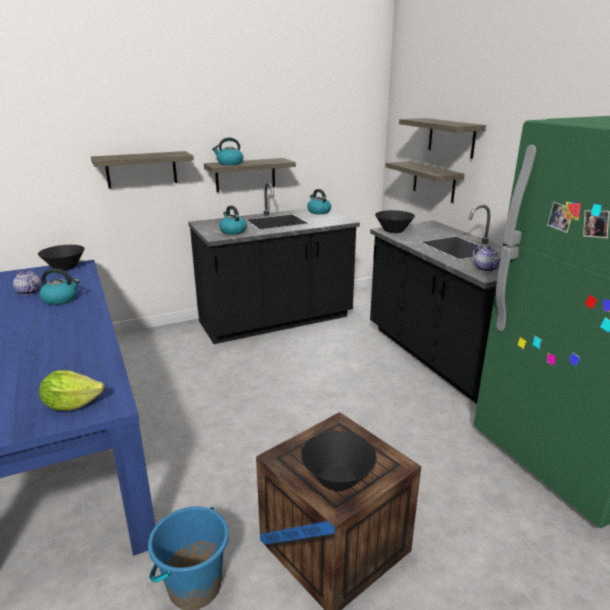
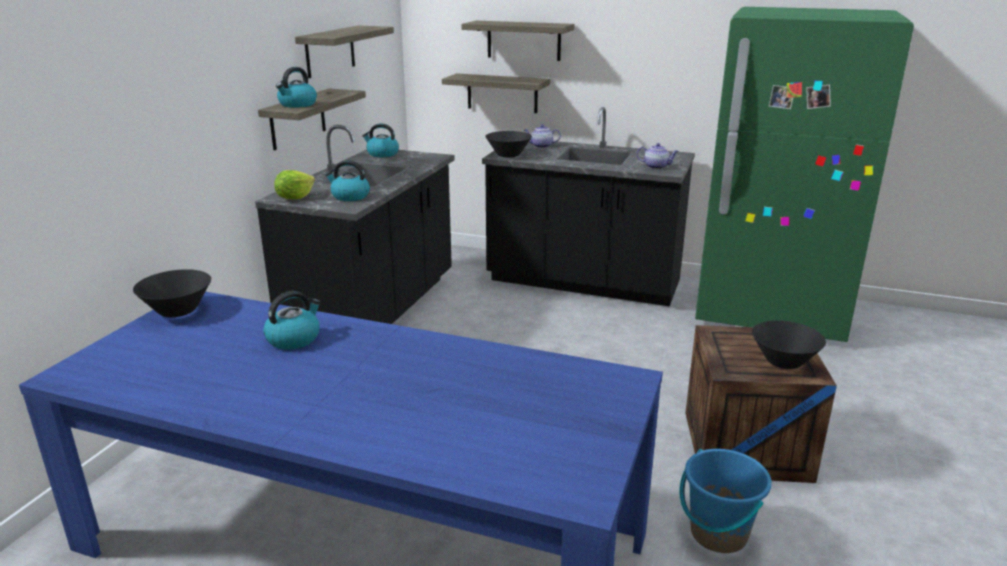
camera: 45 degrees left, 0 degrees up
teapot [13,270,41,295] -> teapot moved to [524,124,561,148]
lettuce [39,370,105,411] -> lettuce moved to [274,170,315,199]
shelf [91,151,194,188] -> shelf moved to [295,25,394,78]

